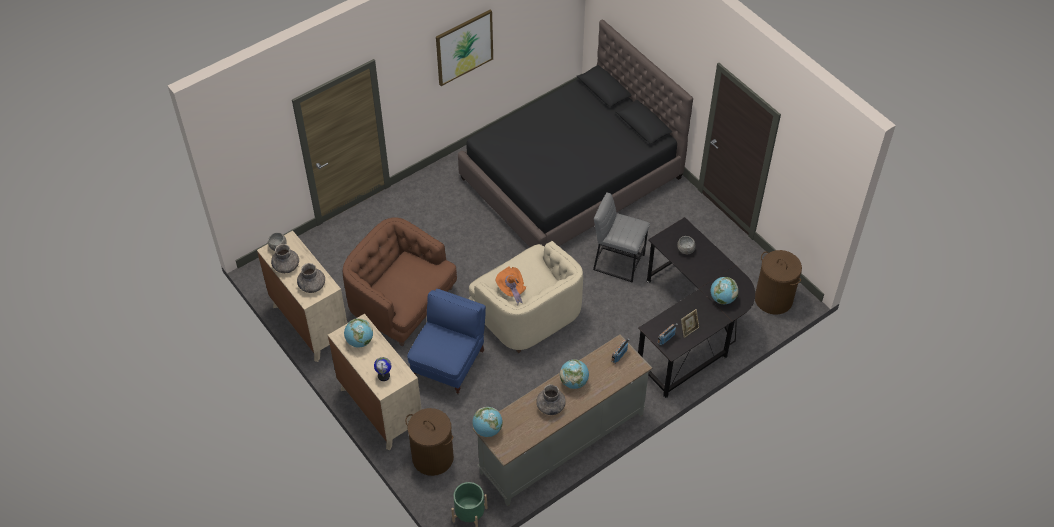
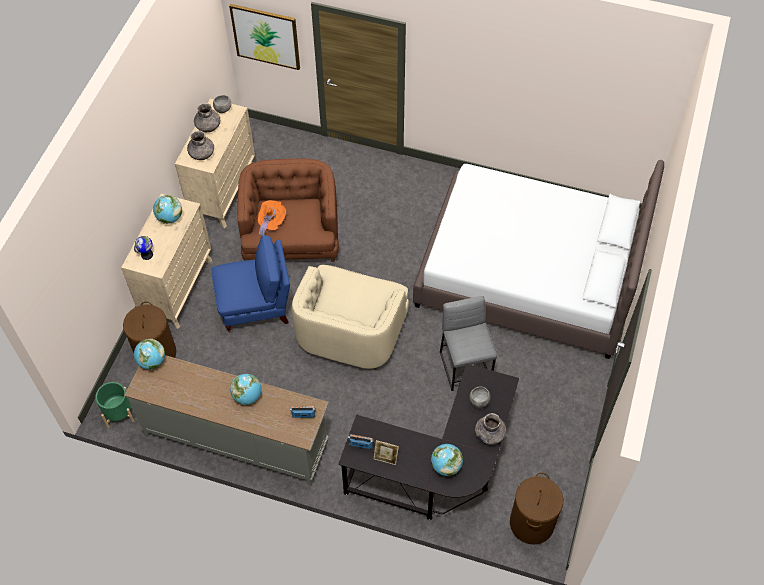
camera: 55 degrees right, 5 degrees up
picture [436,10,493,86] -> picture moved to [229,4,300,70]
black bed [458,20,693,247] -> white bed [413,160,664,359]
orange hat [496,266,526,305] -> orange hat moved to [258,200,286,235]
grey vase [536,384,566,415] -> grey vase moved to [475,413,506,445]

